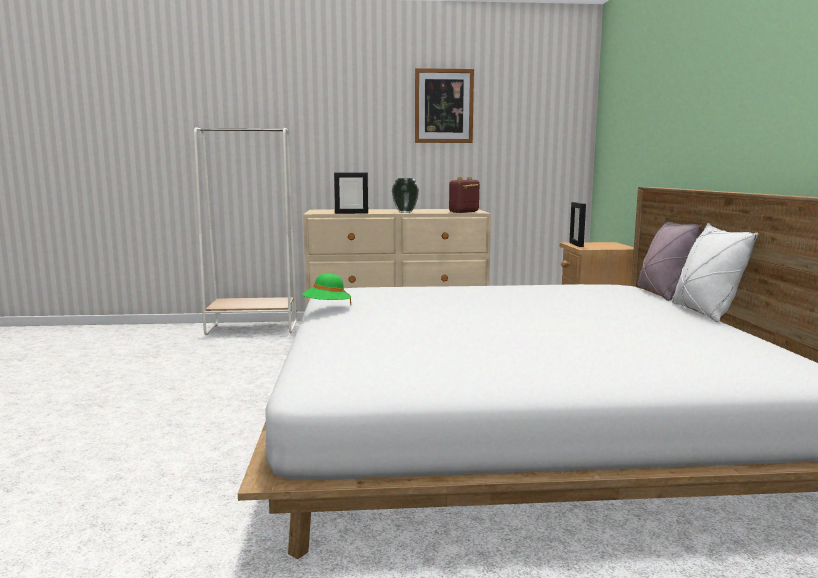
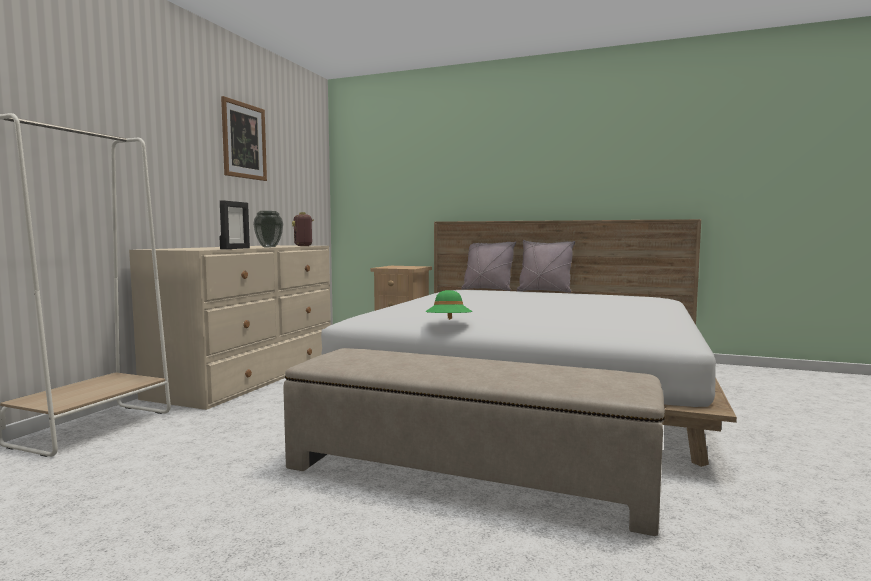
camera: 65 degrees left, 5 degrees down
picture frame [569,202,586,247] -> none
white pillow [672,223,758,322] -> purple pillow [517,240,575,293]
none -> beige bench [283,348,665,536]

